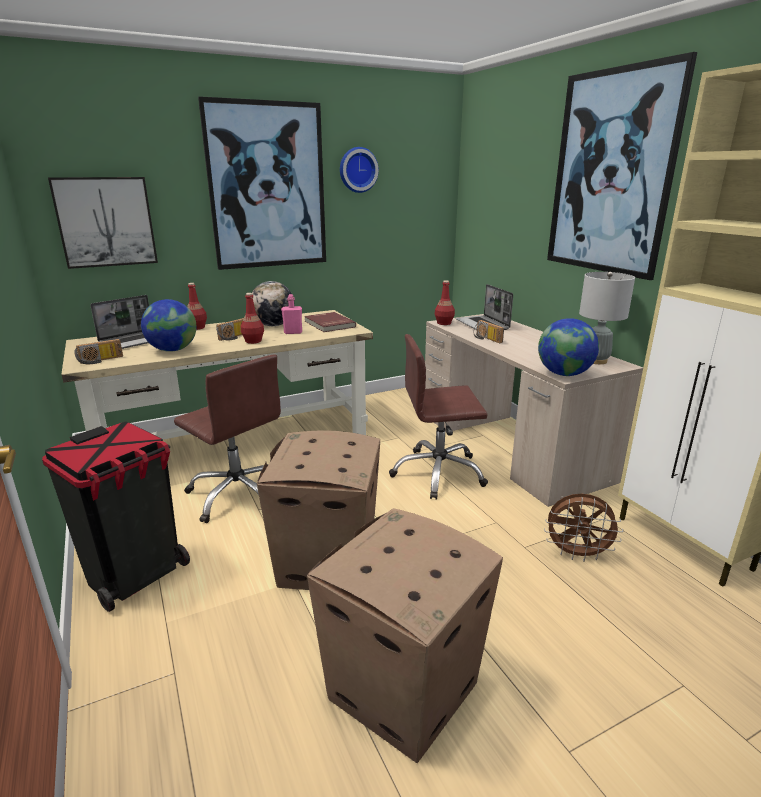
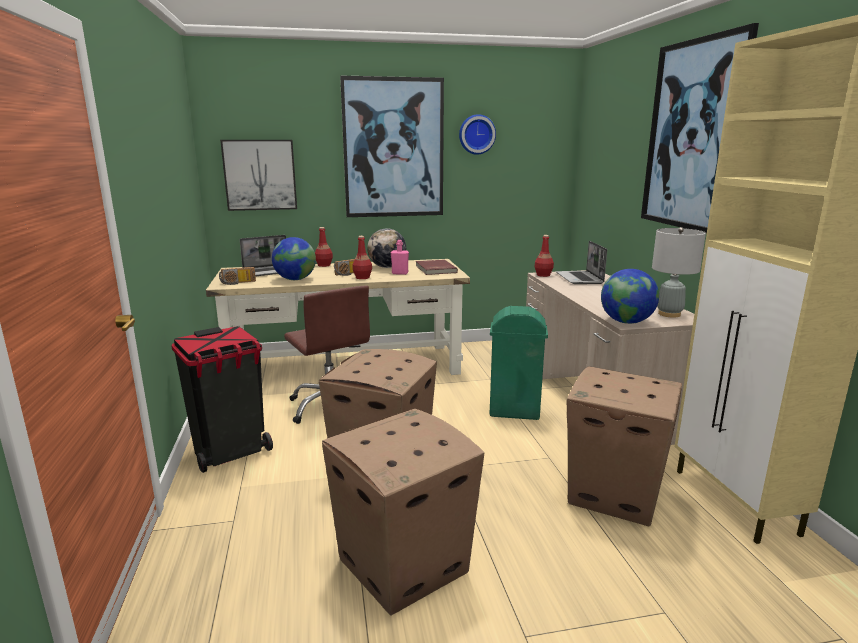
camera: 15 degrees right, 5 degrees down
brown office chair [389,334,488,500] -> green trash can [490,306,548,420]
radio [474,320,504,343] -> none
brown fan [544,494,623,562] -> cardboard box [567,366,682,526]

